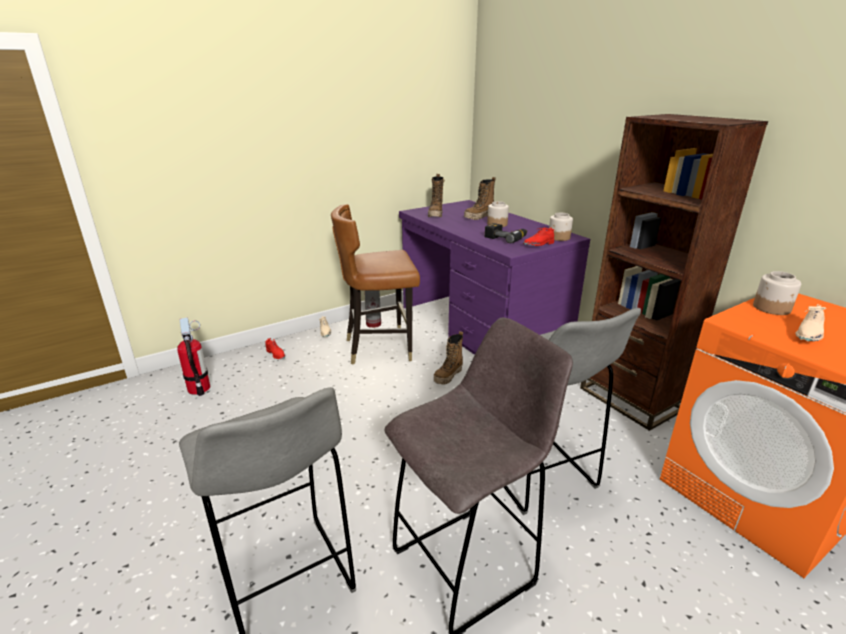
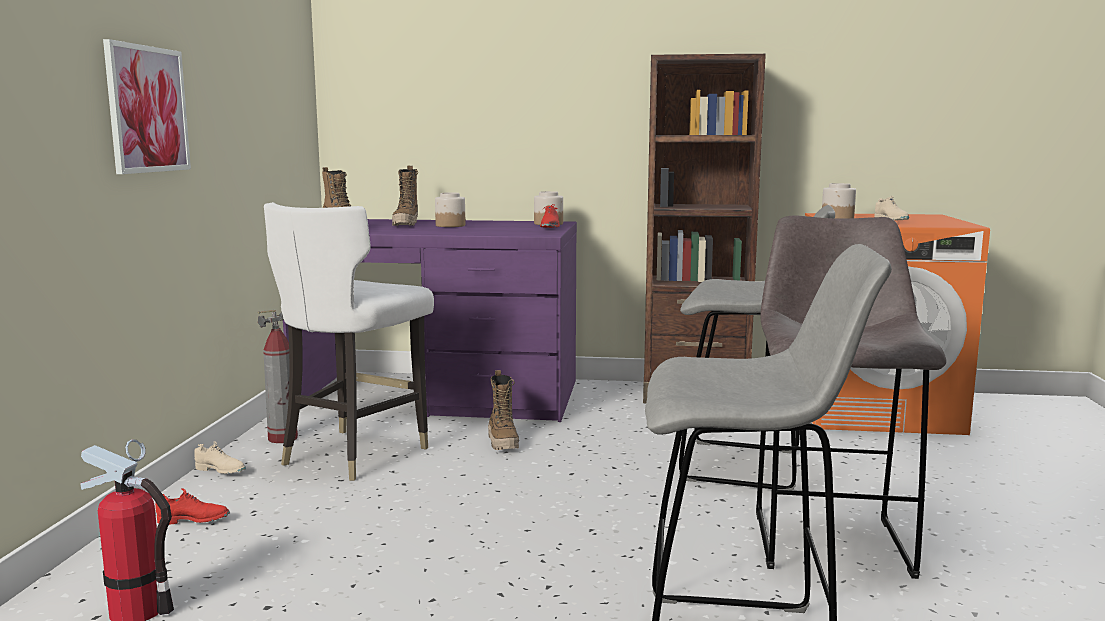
camera: 50 degrees left, 15 degrees down
brown chair [331,204,420,365] -> white chair [264,202,434,481]
power drill [485,223,527,243] -> none
none -> picture [103,39,191,174]

